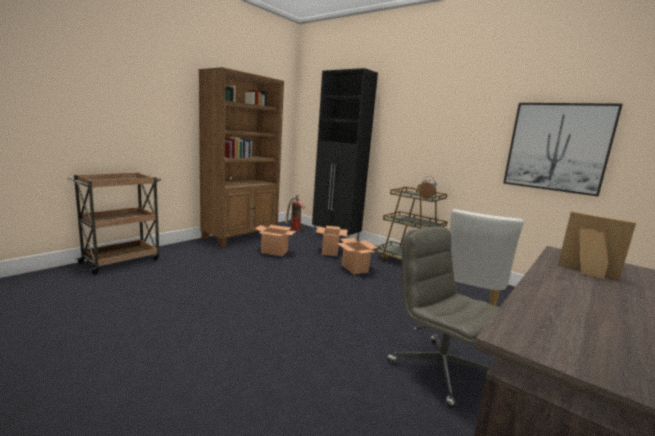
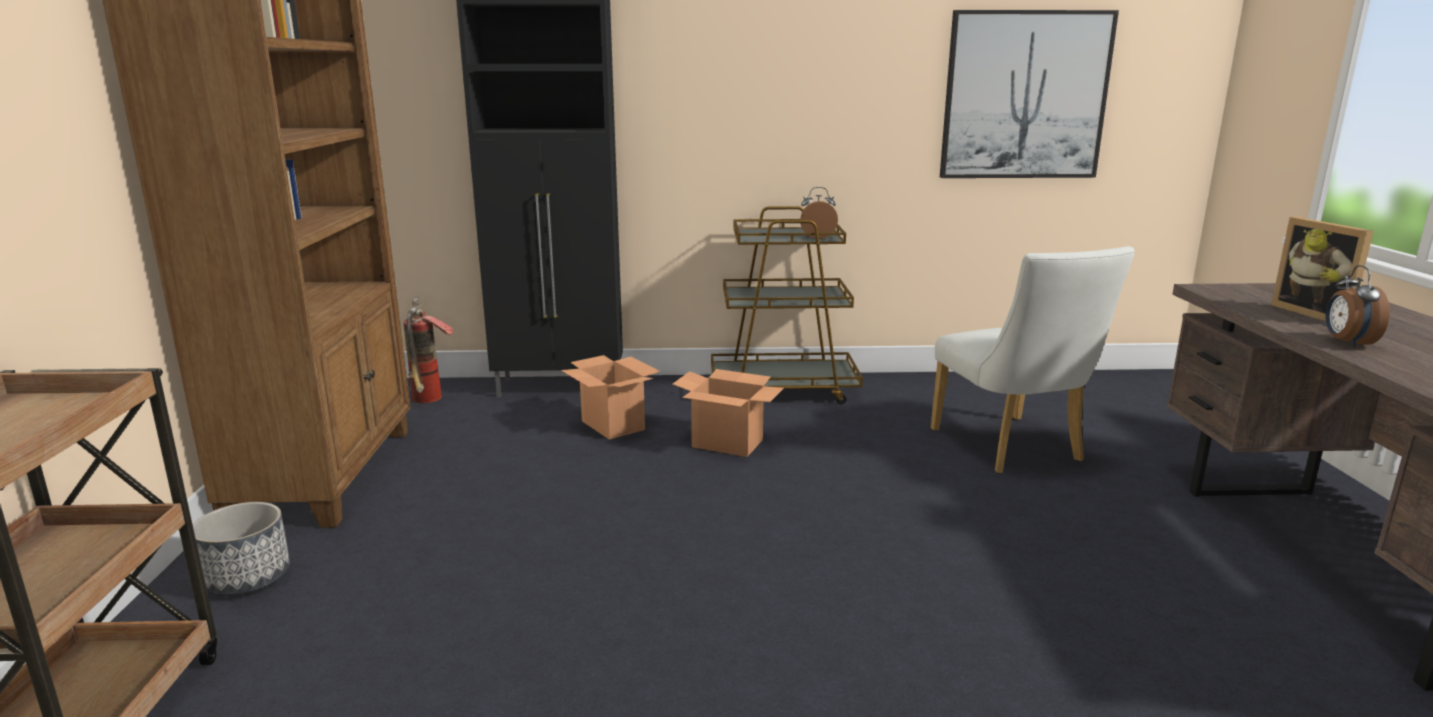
camera: 40 degrees left, 5 degrees up
cardboard box [255,225,296,256] -> none
grey office chair [387,226,499,408] -> none
picture frame [558,212,636,281] -> picture frame turned 105 degrees counterclockwise [1271,217,1373,321]
none -> planter [193,502,290,596]
none -> alarm clock [1325,265,1390,348]

